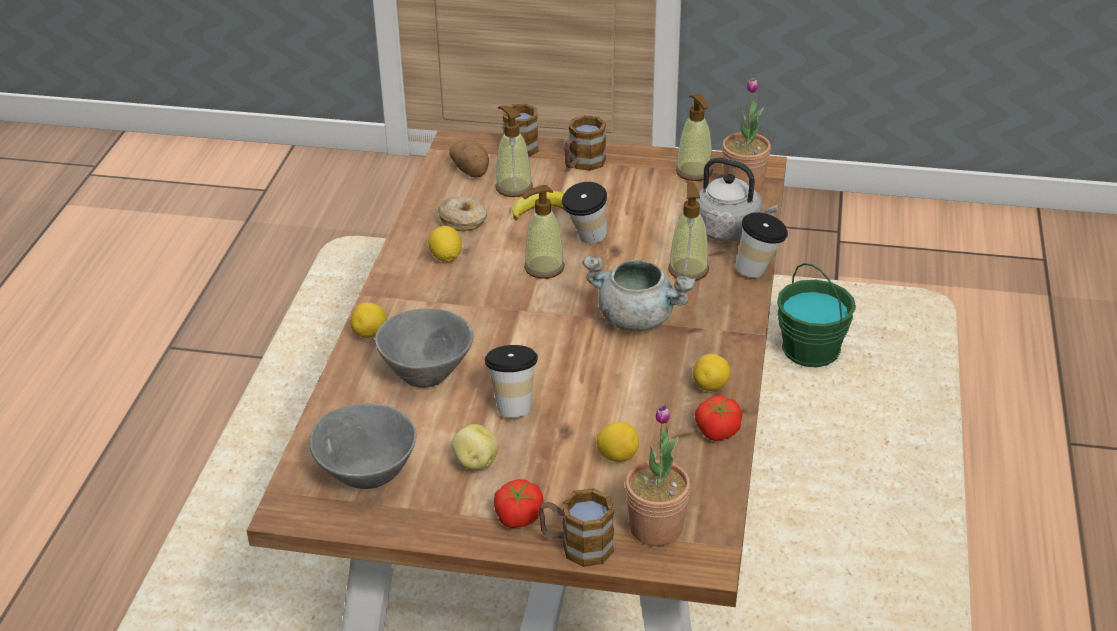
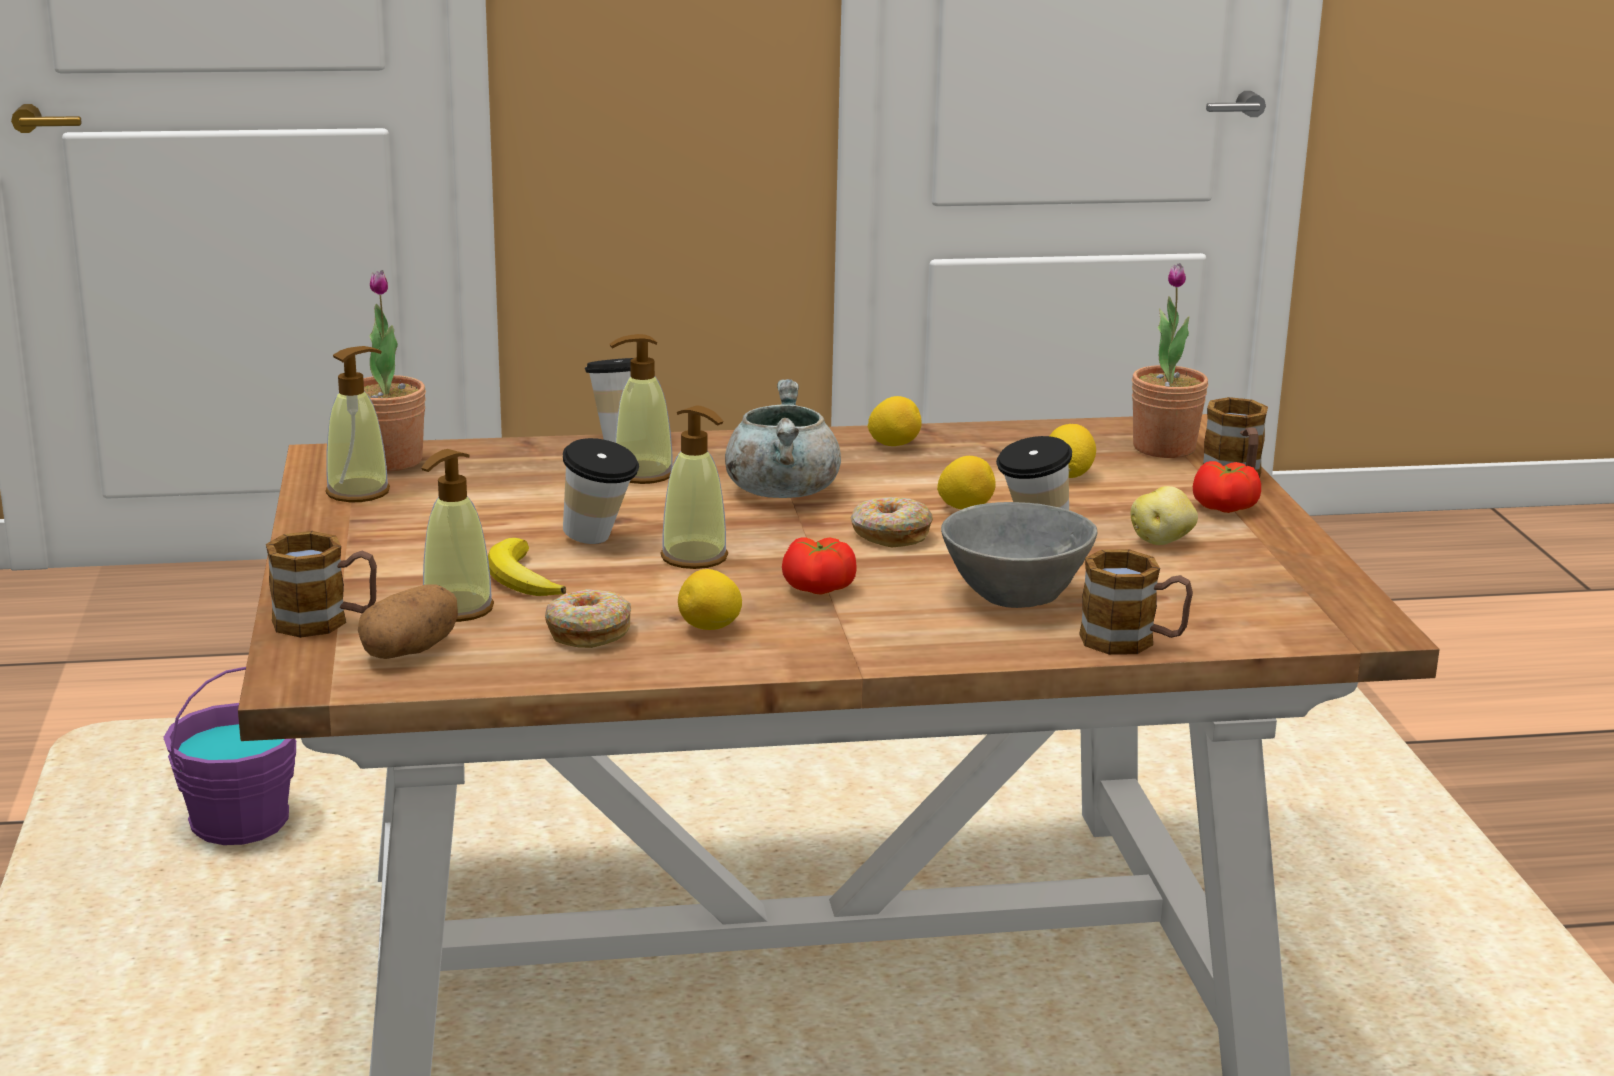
camera: 110 degrees left, 15 degrees down
grey bowl [310,403,417,489] -> none
lemon [350,302,387,338] -> lemon moved to [937,456,996,509]
mug [564,115,606,171] -> mug moved to [1079,549,1193,655]
tomato [695,396,742,441] -> tomato moved to [782,537,857,595]
grey kettle [696,158,778,242] -> none
green bucket [777,263,856,367] -> purple bucket [163,667,296,845]
none -> donut [851,497,933,547]

